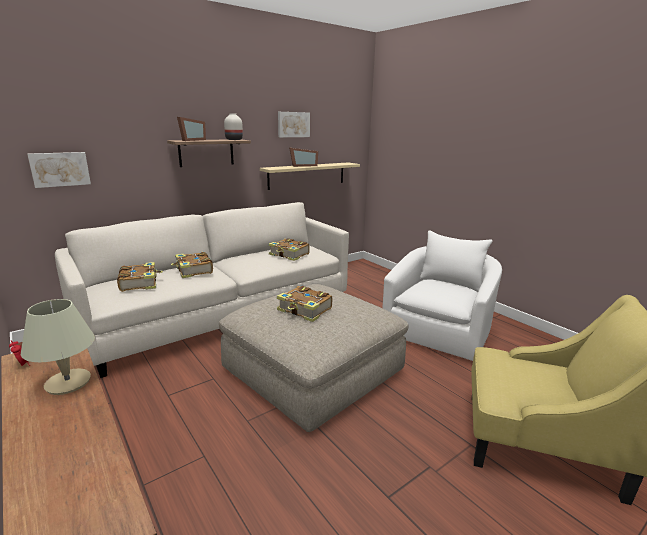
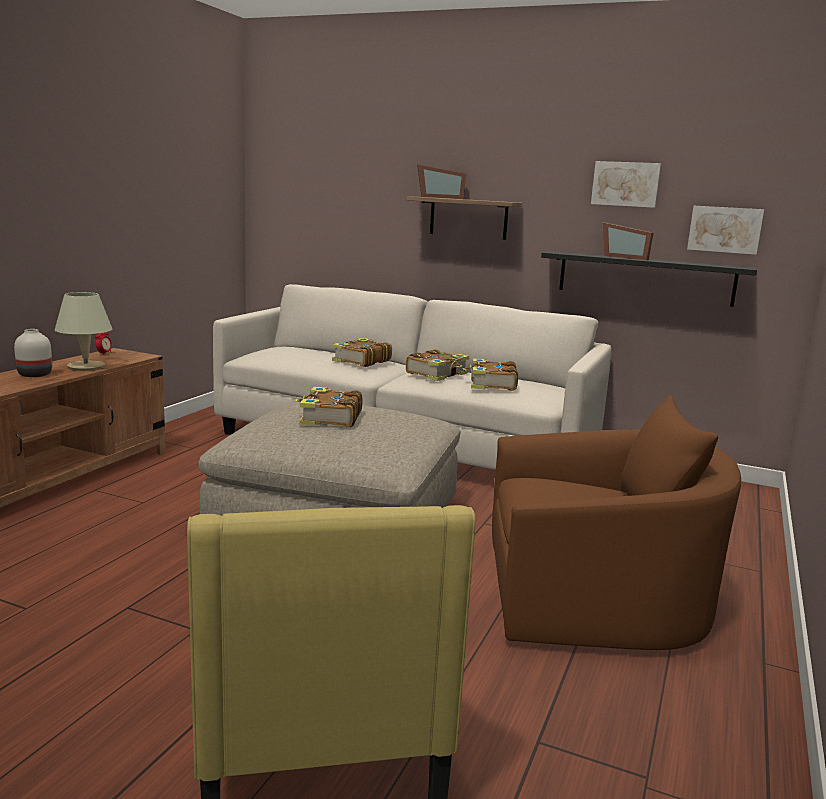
camera: 60 degrees right, 5 degrees down
picture [27,152,91,188] -> picture moved to [687,206,764,255]
book [117,262,163,292] -> book moved to [406,349,469,381]
white vase [224,113,243,140] -> white vase moved to [14,329,52,377]
beige shelf [260,162,360,190] -> black shelf [541,251,757,307]
white armchair [383,230,502,361] -> brown armchair [492,395,741,650]

